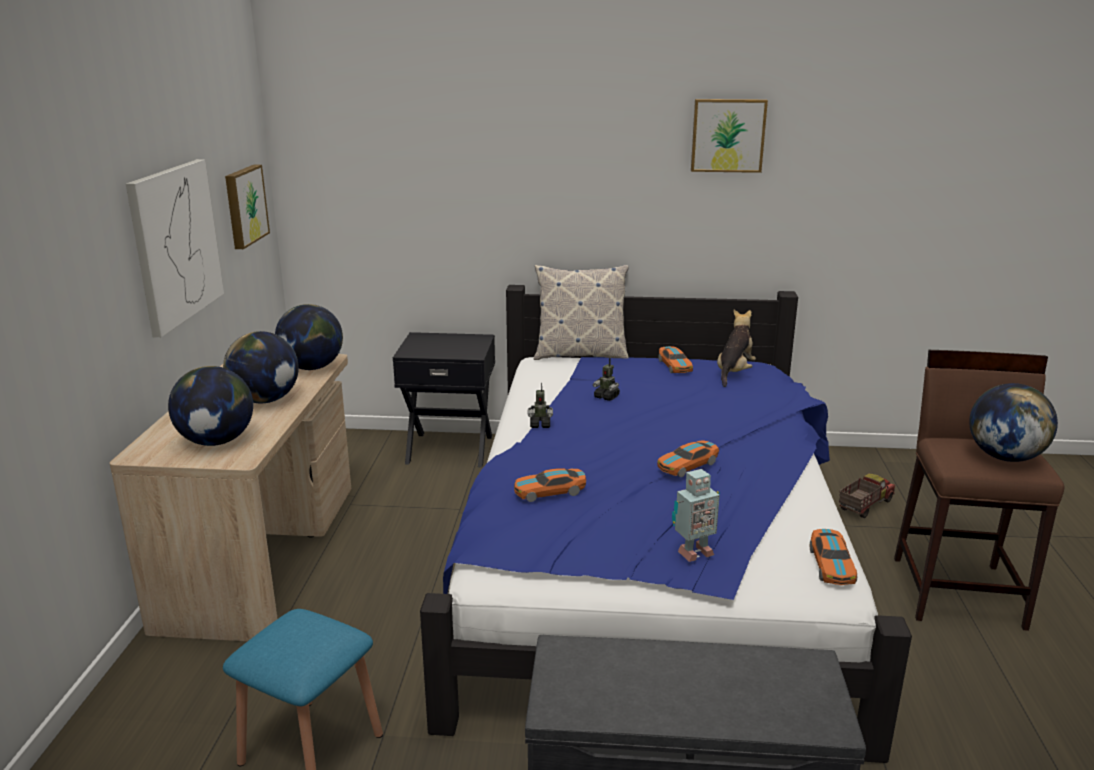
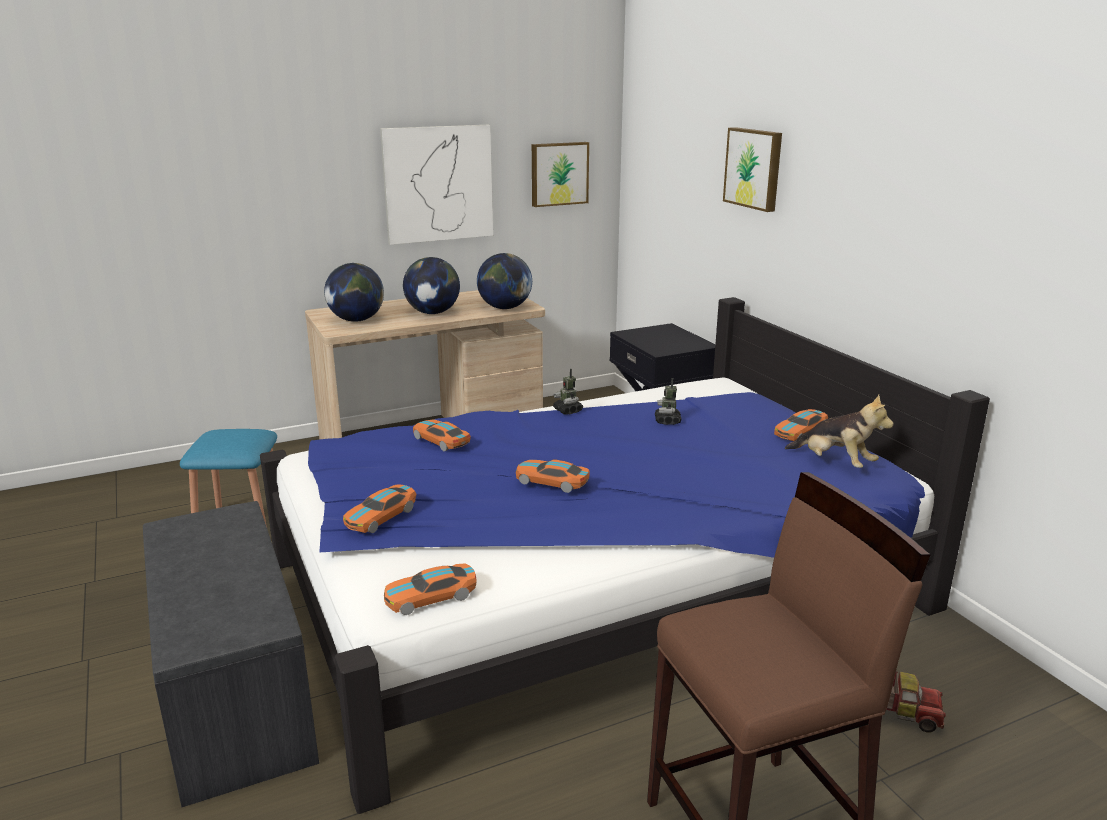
camera: 60 degrees right, 0 degrees up
pillow [534,265,629,360] -> none
toy robot [672,469,720,562] -> toy car [343,484,416,533]
picture [691,99,768,173] -> picture moved to [723,127,782,212]
plush toy [717,310,756,387] -> plush toy turned 45 degrees clockwise [785,394,894,468]
globe [969,383,1058,462] -> none

